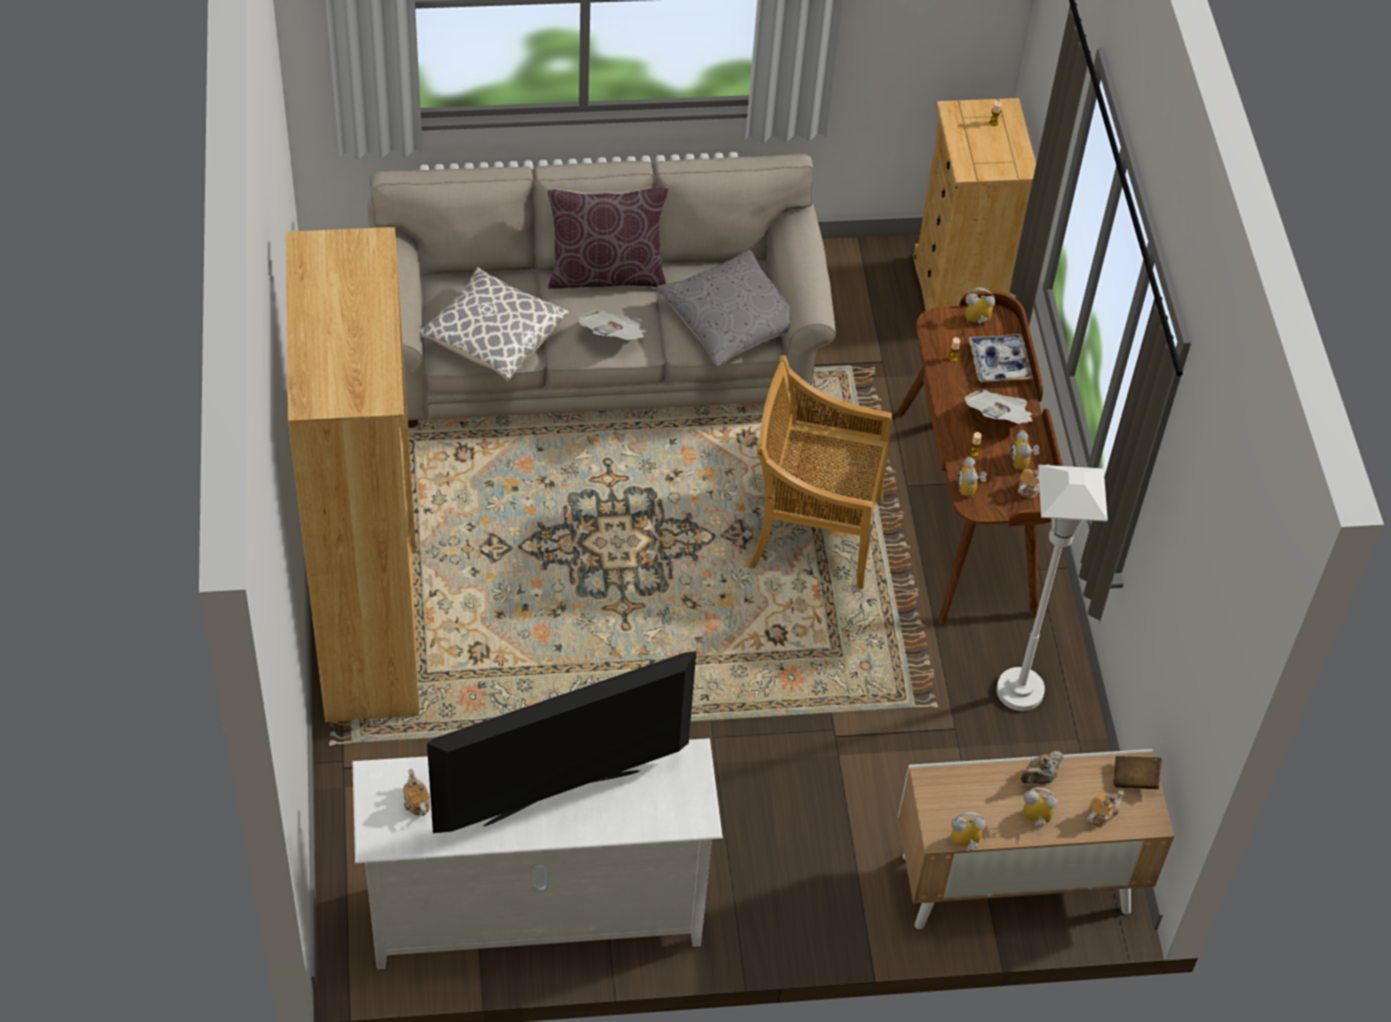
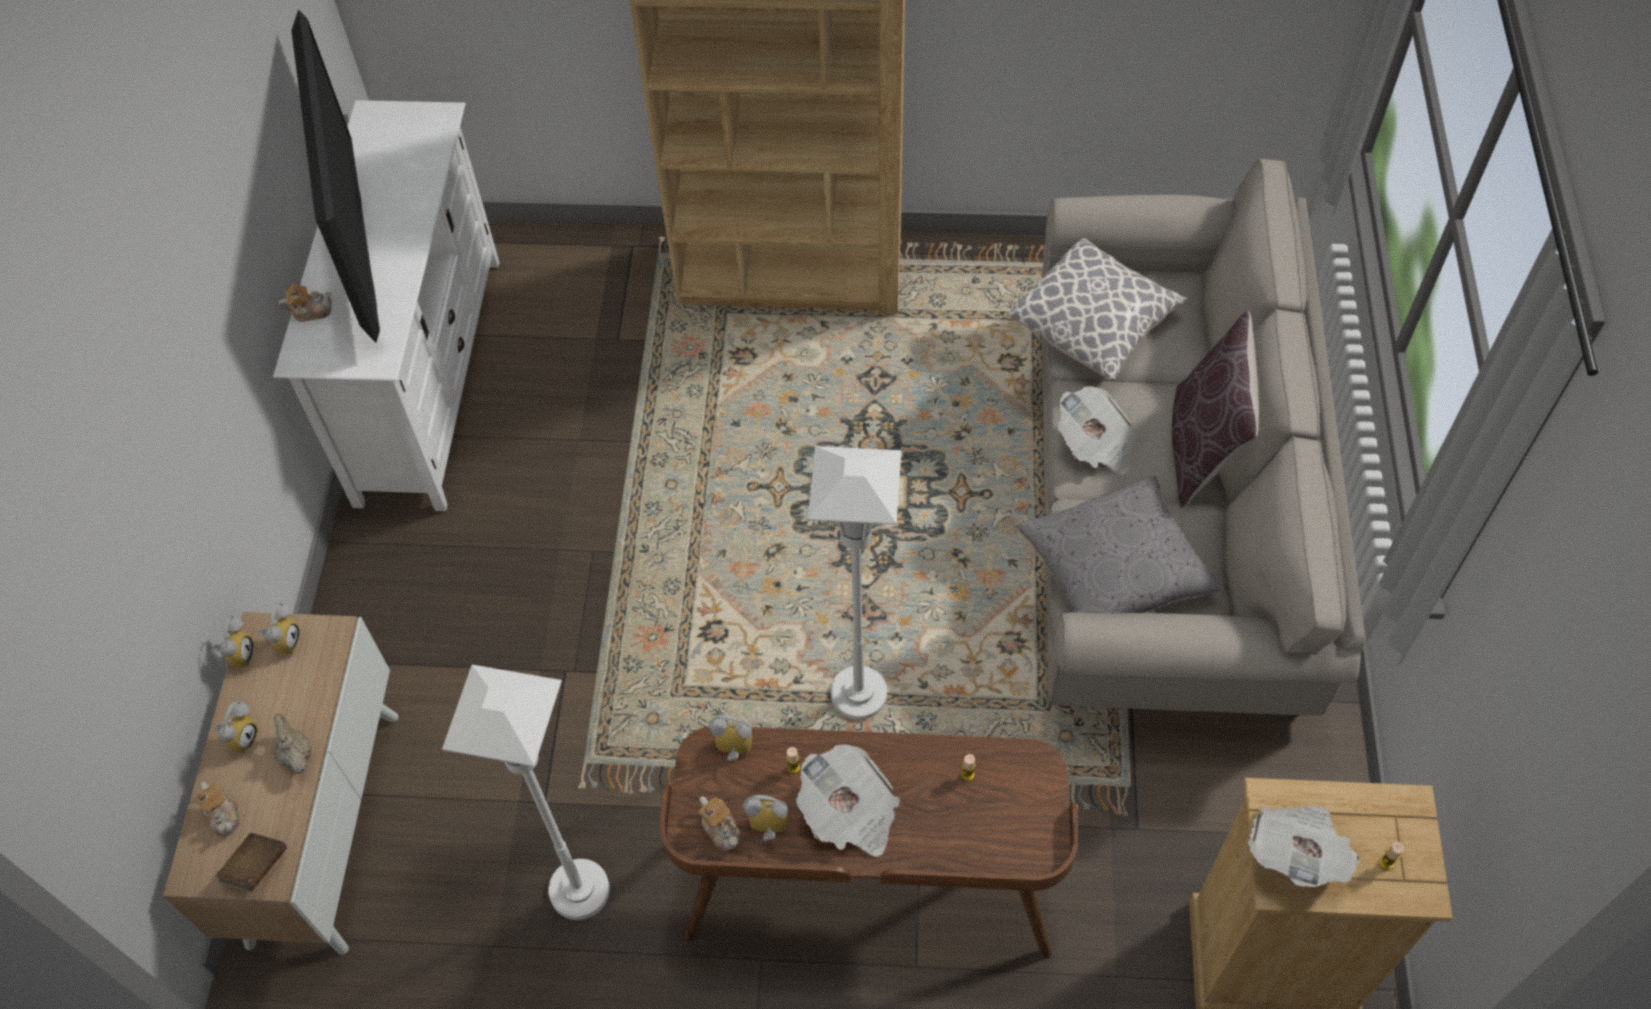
camera: 105 degrees right, 5 degrees up
teapot [403,769,430,816] -> teapot moved to [278,283,332,322]
beige chair [748,355,892,589] -> white floor lamp [808,446,901,720]
alarm clock [965,288,995,324] -> alarm clock moved to [258,602,300,655]
tray [968,334,1033,382] -> none
none -> newspaper [1248,806,1360,887]

